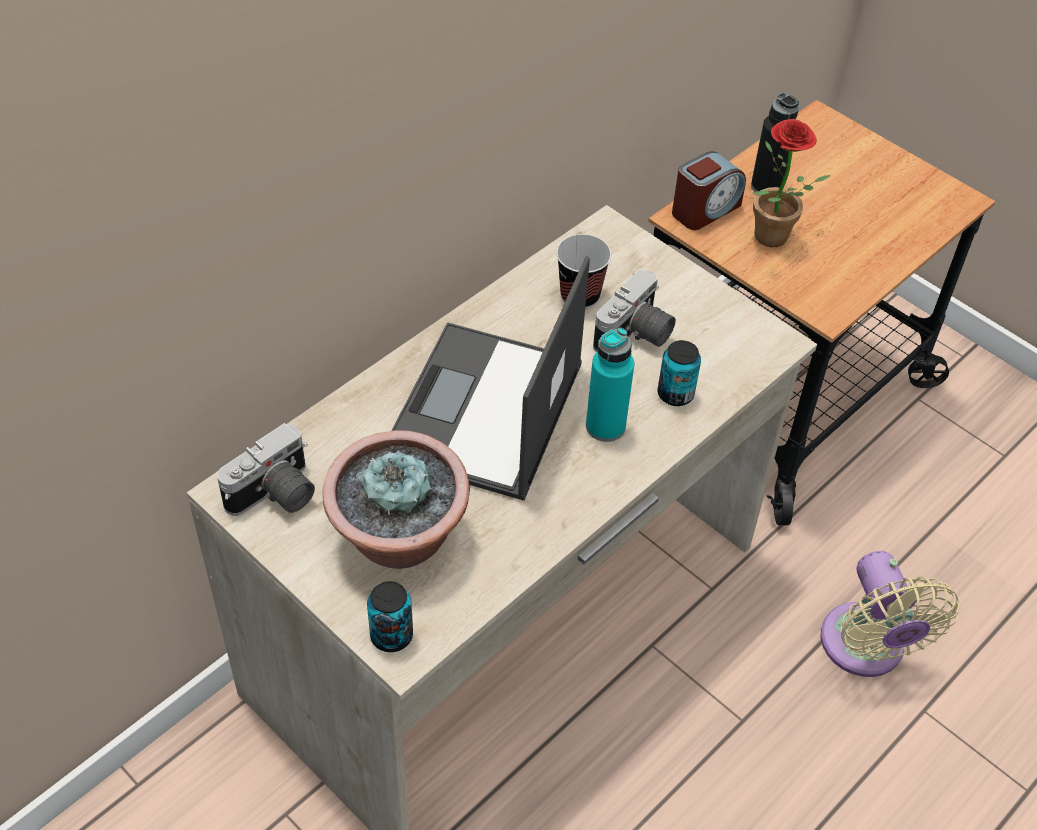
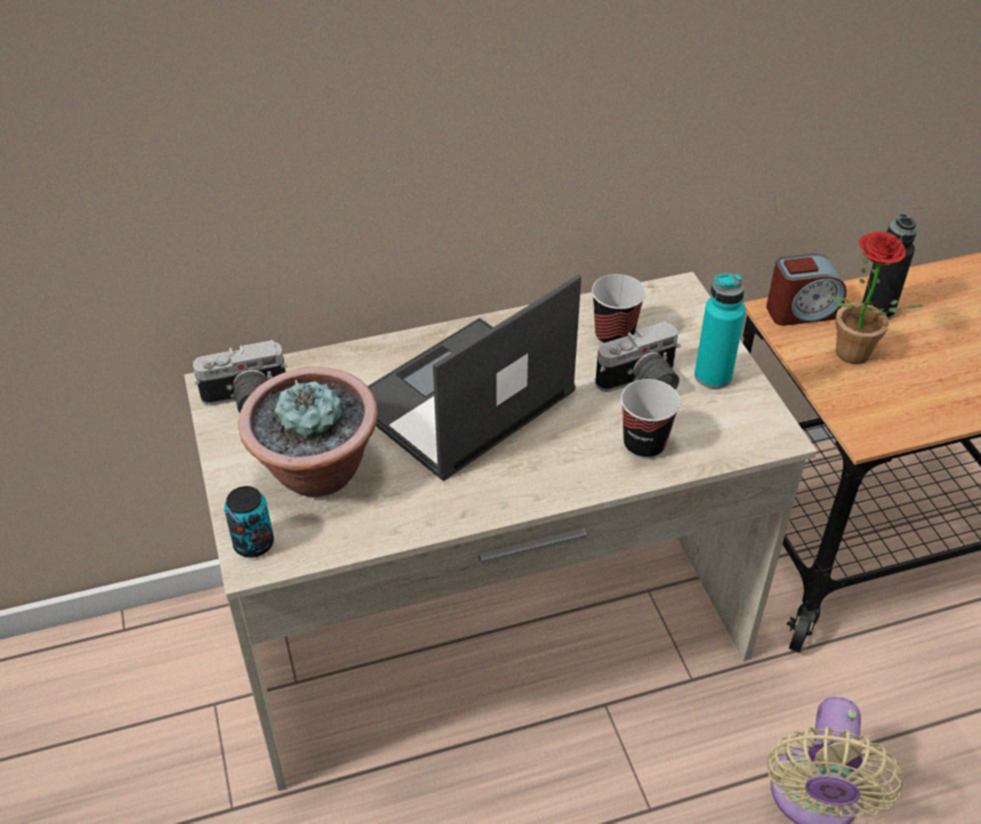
camera: 30 degrees right, 5 degrees down
turquoise bottle [586,328,634,442] -> turquoise bottle moved to [694,273,746,389]
can [658,340,701,406] -> cup [621,379,681,459]

